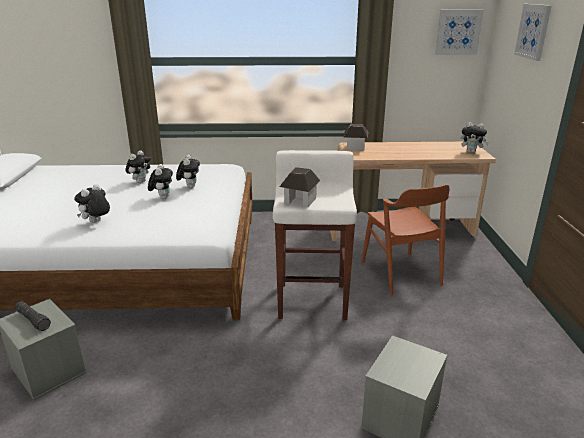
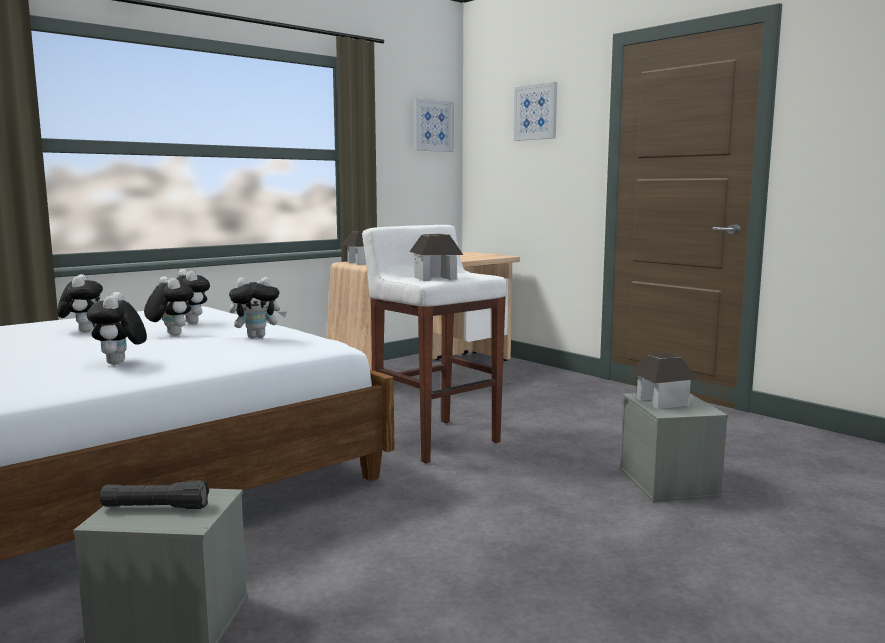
camera: 40 degrees left, 15 degrees down
brown chair [362,185,450,295] -> none
plush toy [460,122,489,153] -> plush toy moved to [229,277,287,338]
none -> toy house [630,353,697,409]

